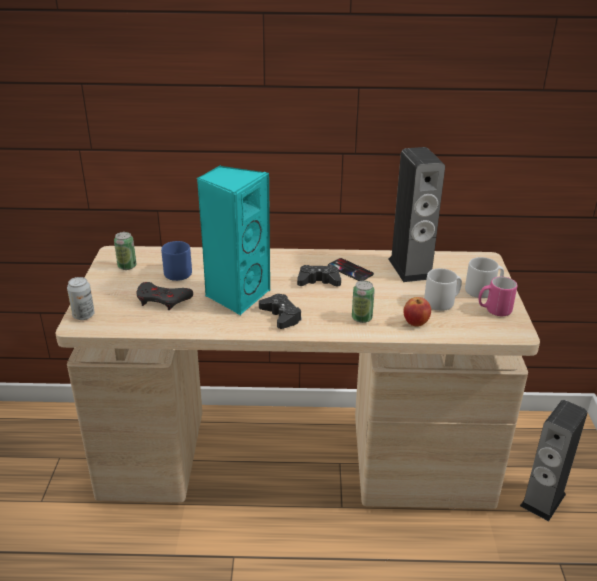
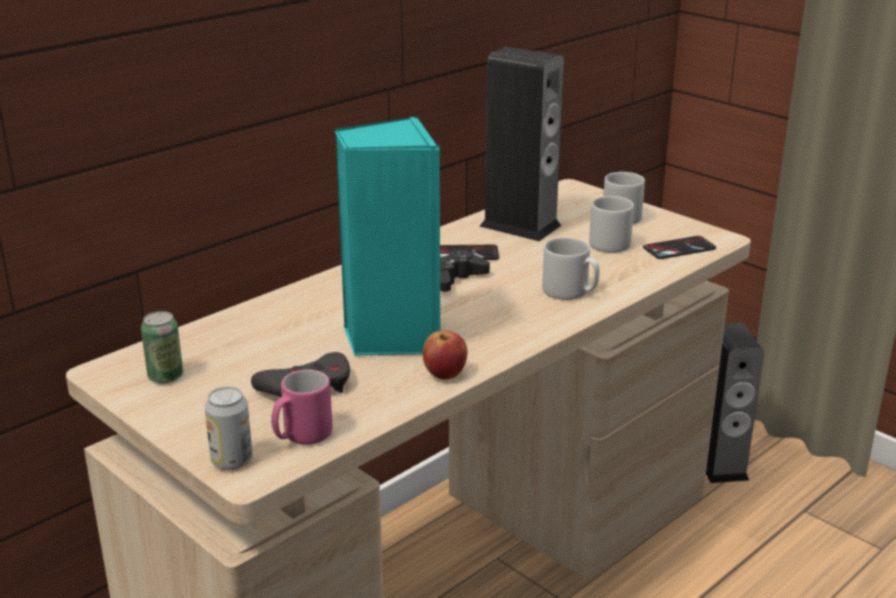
camera: 45 degrees left, 5 degrees down
blue mug [161,241,192,281] -> none
black game controller [259,294,302,329] -> none
can [352,281,375,323] -> grey mug [542,237,599,300]
apple [403,297,431,327] -> apple moved to [423,330,468,380]
pink mug [478,277,517,316] -> pink mug moved to [271,370,333,445]
none -> phone [643,236,716,259]

